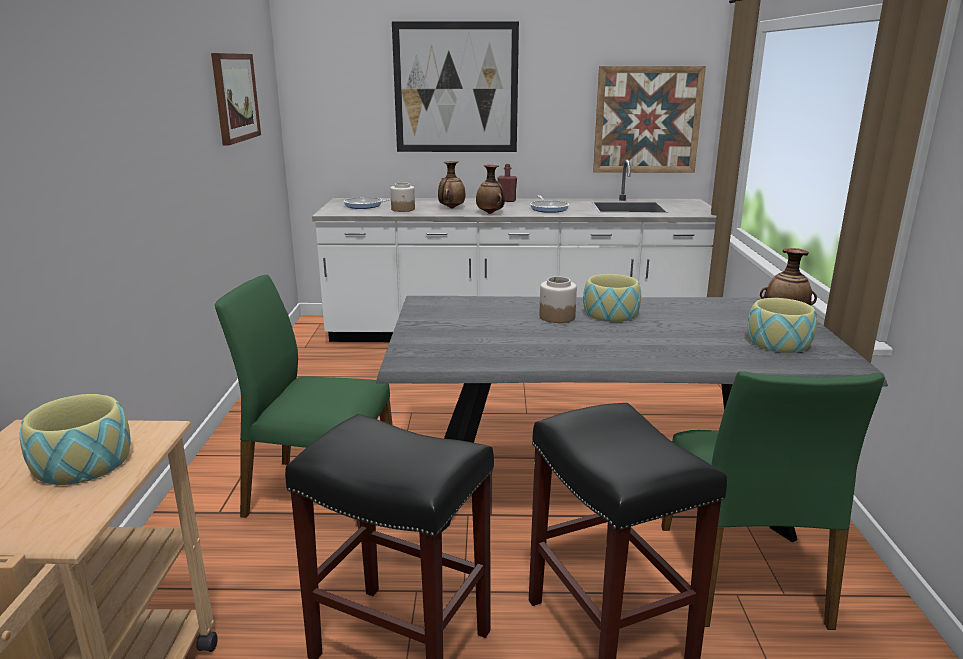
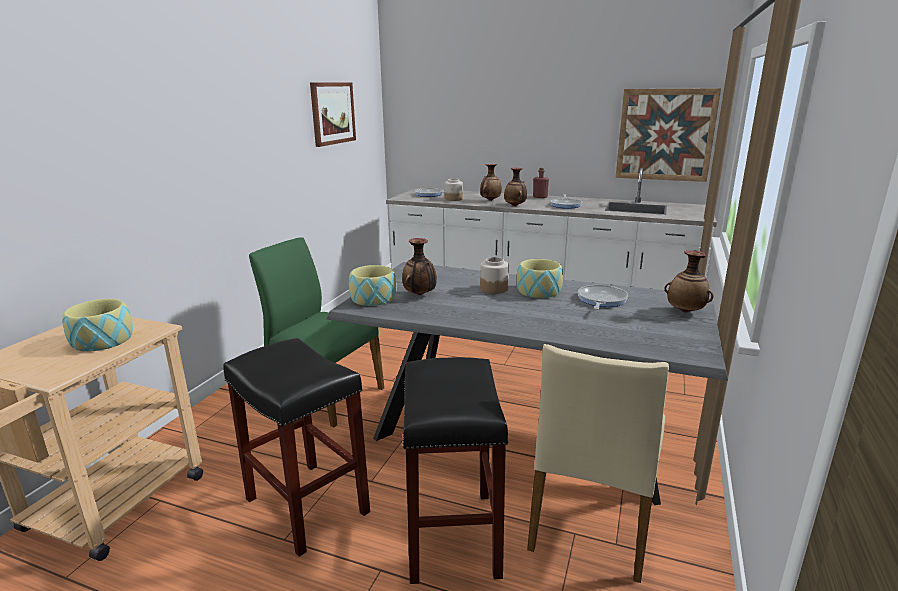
camera: 20 degrees right, 0 degrees up
picture [392,21,519,152] -> none
green chair [661,371,885,630] -> beige chair [527,344,669,583]
bowl [747,298,817,353] -> bowl moved to [349,265,397,306]
none -> vase [402,238,437,295]
none -> frying pan [578,285,628,310]

